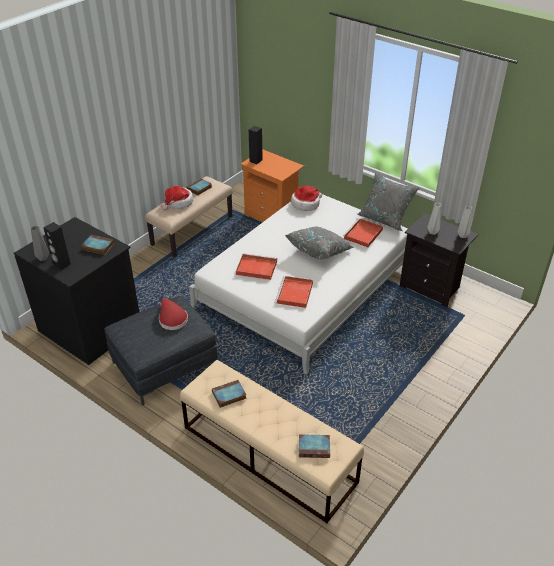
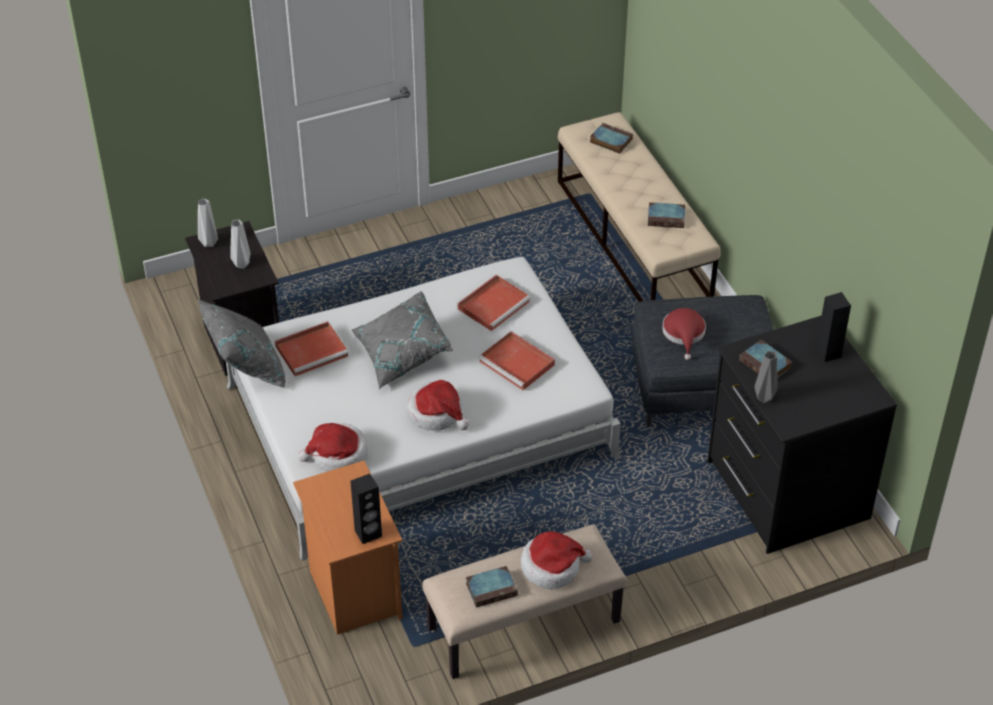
camera: 150 degrees left, 5 degrees up
grey vase [31,226,49,261] -> grey vase moved to [755,351,777,403]
none -> hat [407,380,469,431]

